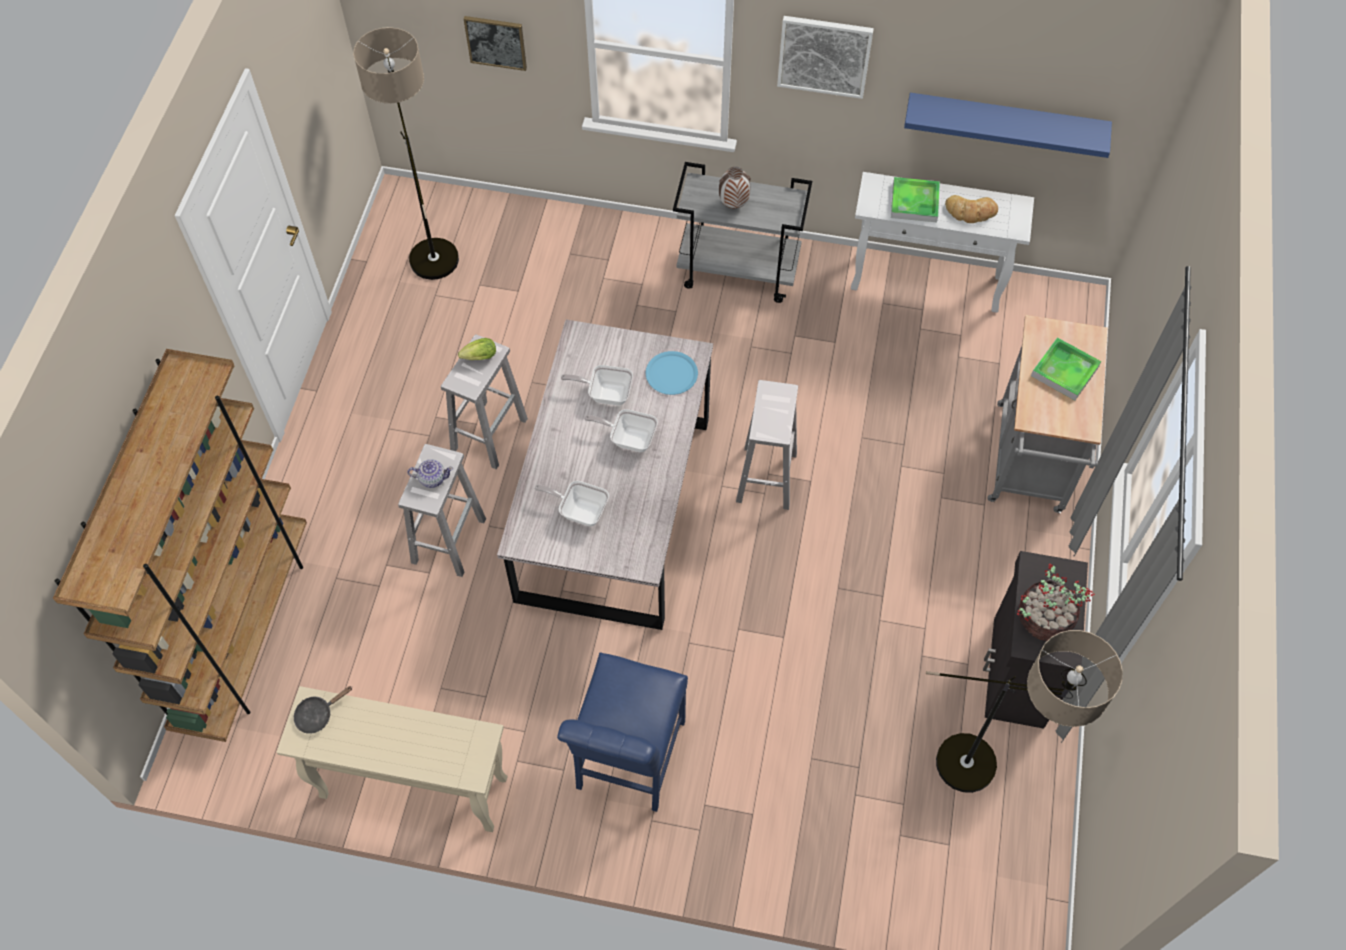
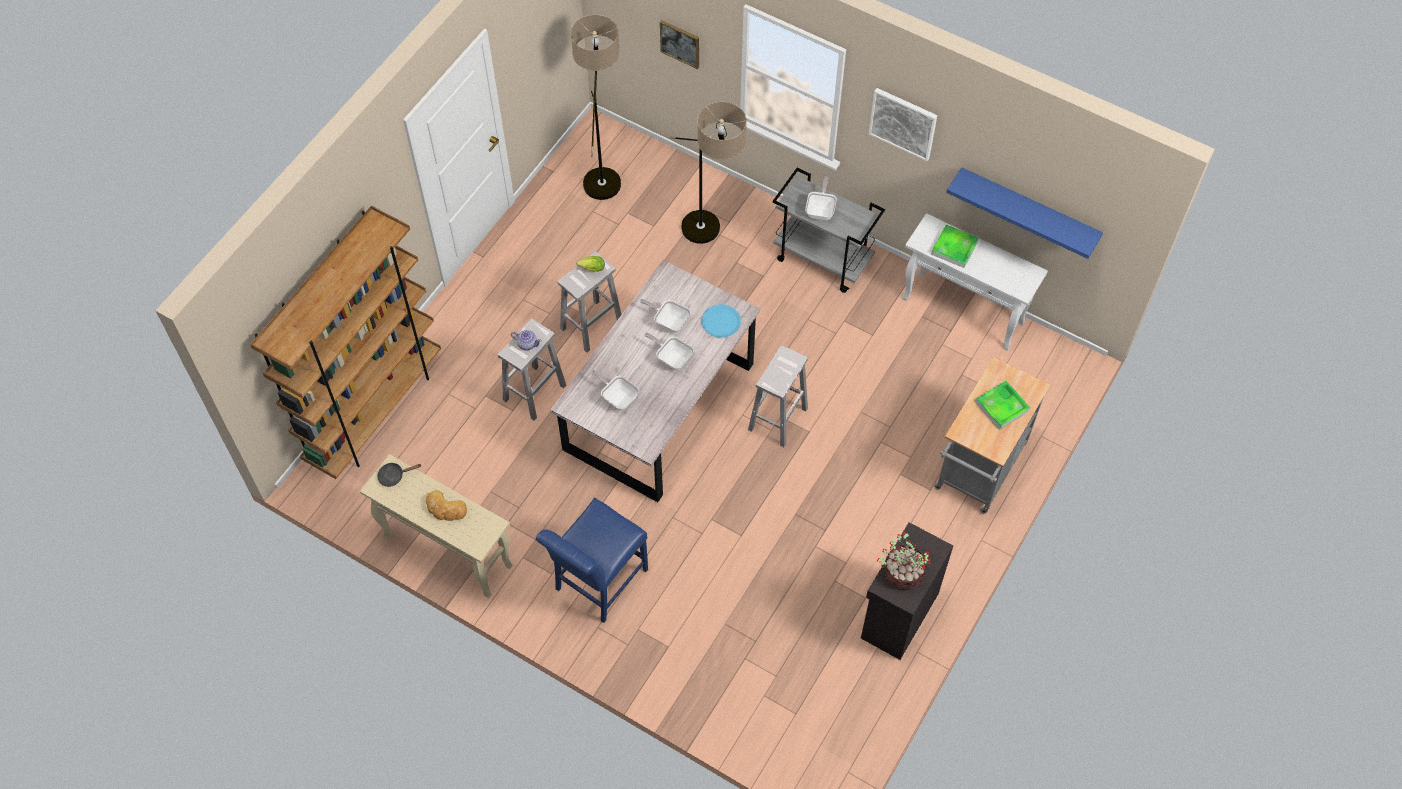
camera: 20 degrees right, 0 degrees up
vase [719,166,751,208] -> frying pan [805,177,837,220]
floor lamp [926,630,1123,793] -> floor lamp moved to [670,102,747,244]
bread [945,195,998,223] -> bread moved to [426,490,467,521]

